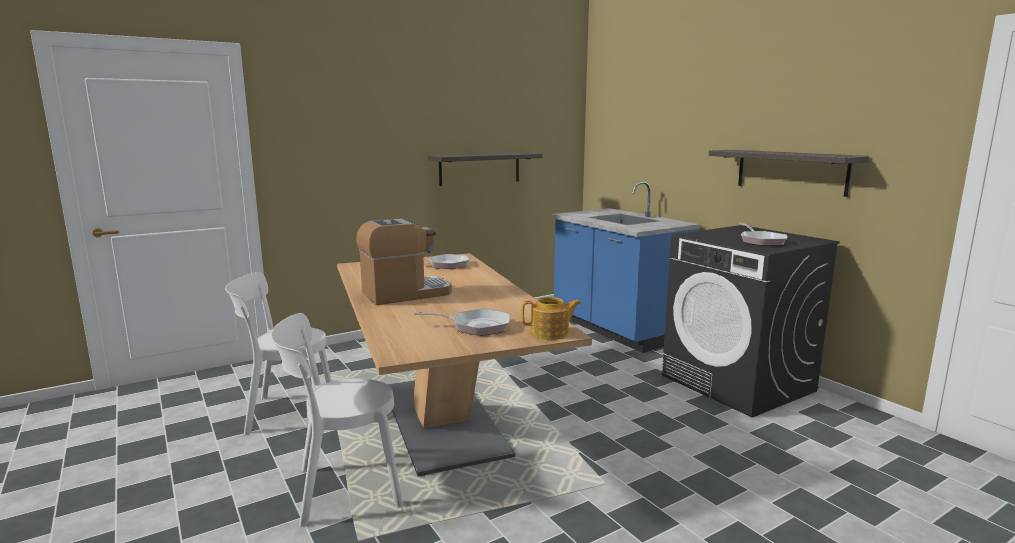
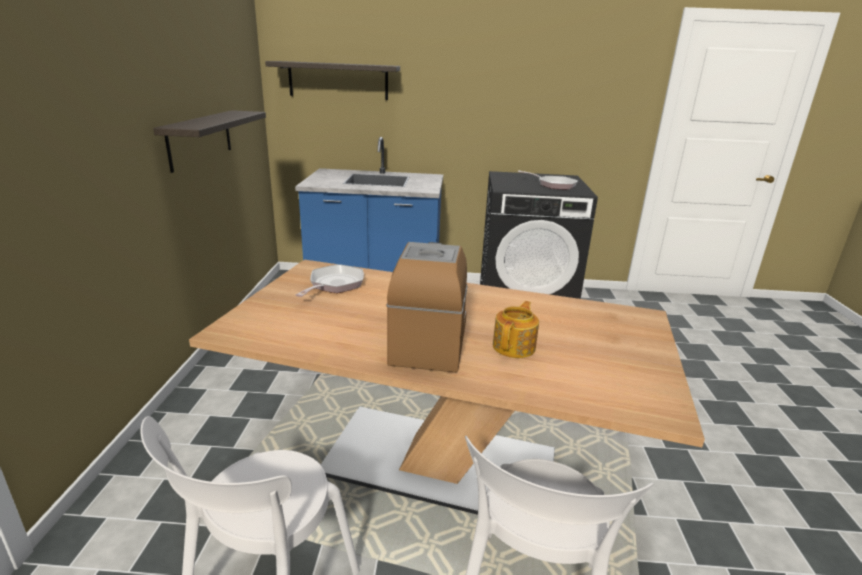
camera: 55 degrees left, 10 degrees up
frying pan [413,308,510,336] -> none
teapot [522,297,581,340] -> teapot moved to [493,301,539,358]
shelf [708,150,869,197] -> shelf moved to [265,61,400,100]

